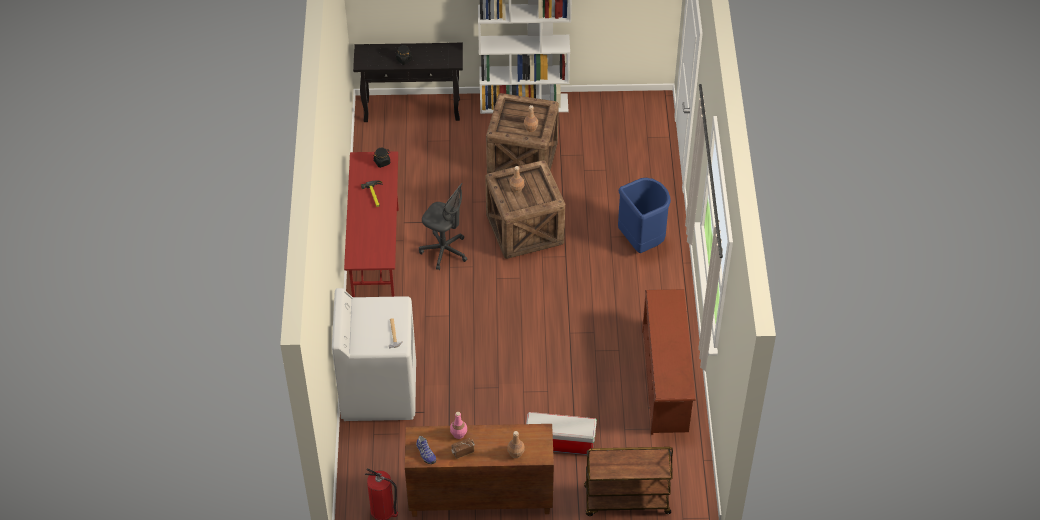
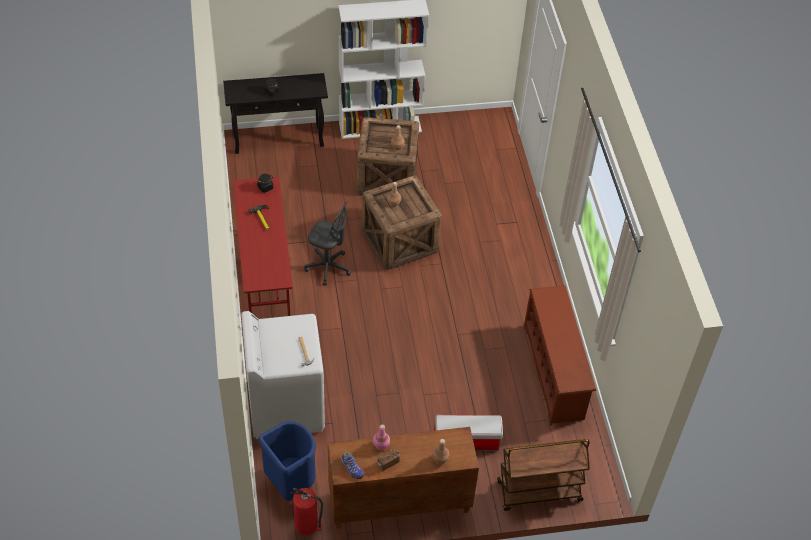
camera: 10 degrees left, 0 degrees up
blue trash can [618,178,671,253] -> blue trash can moved to [259,421,316,501]

